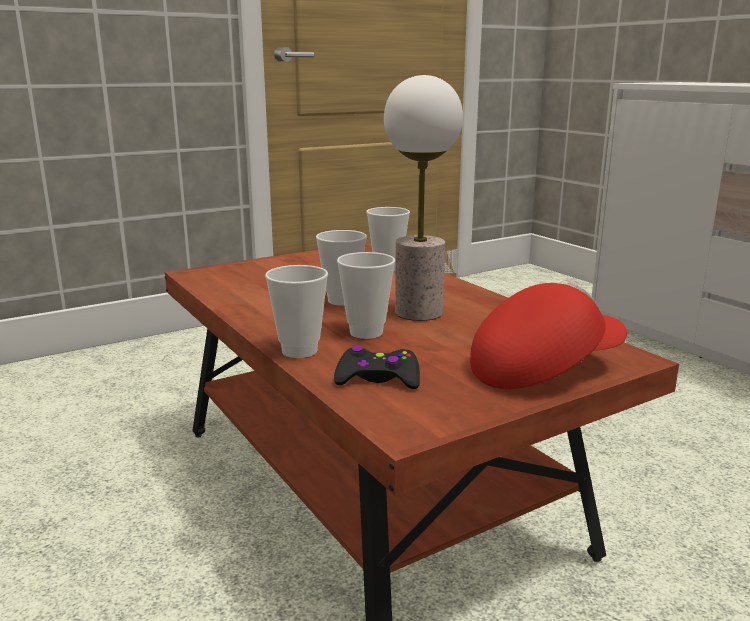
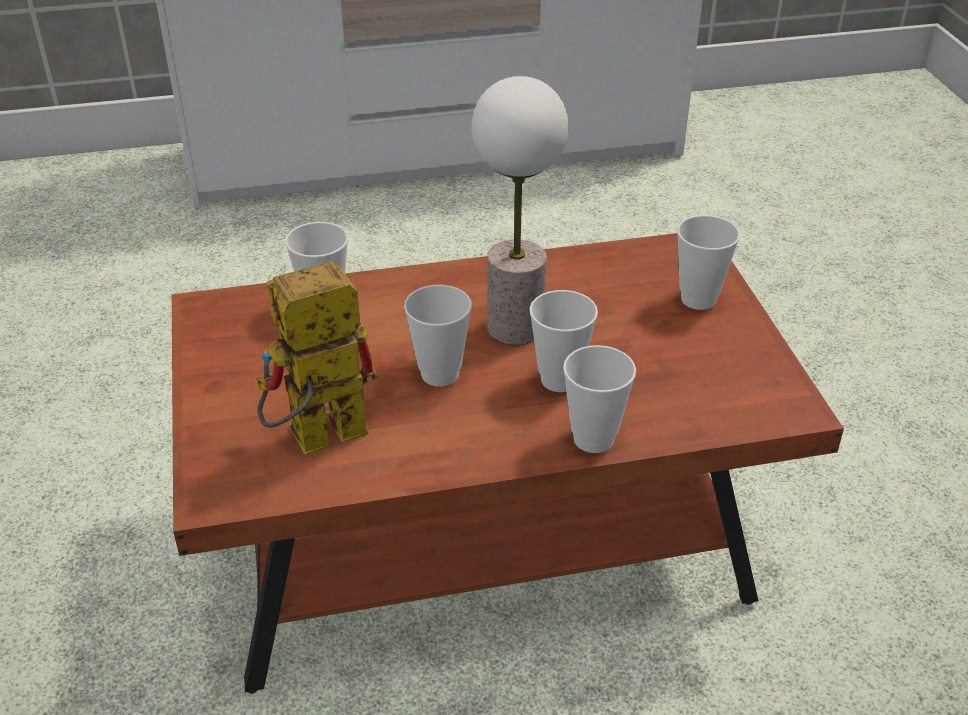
camera: 70 degrees left, 20 degrees up
black game controller [334,345,420,389] -> none
red cap [470,282,627,389] -> cup [677,215,740,310]
none -> toy robot [256,261,379,454]

